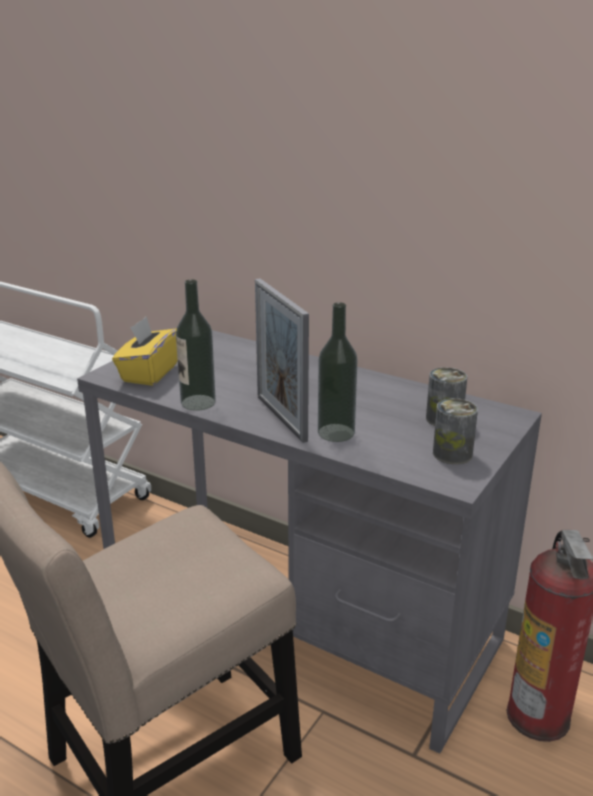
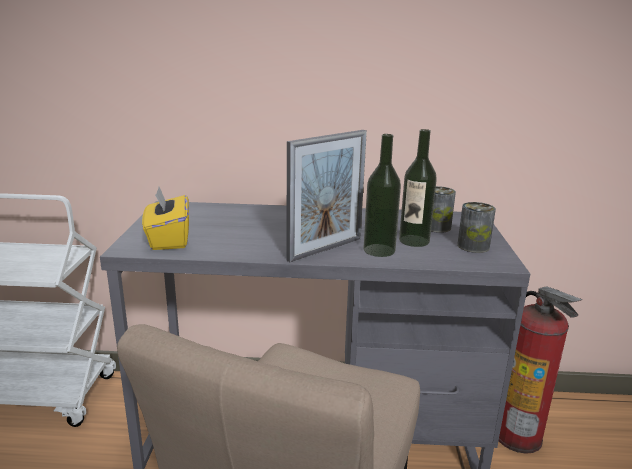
camera: 30 degrees left, 5 degrees down
bottle [176,279,216,411] -> bottle moved to [399,129,437,247]
picture frame [255,278,309,443] -> picture frame turned 75 degrees counterclockwise [286,130,367,262]

